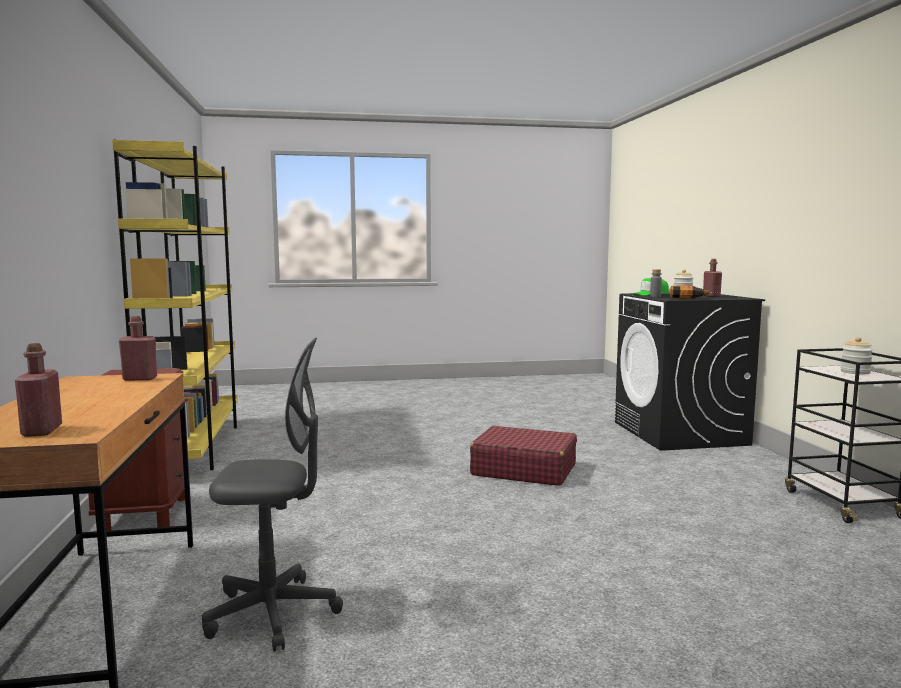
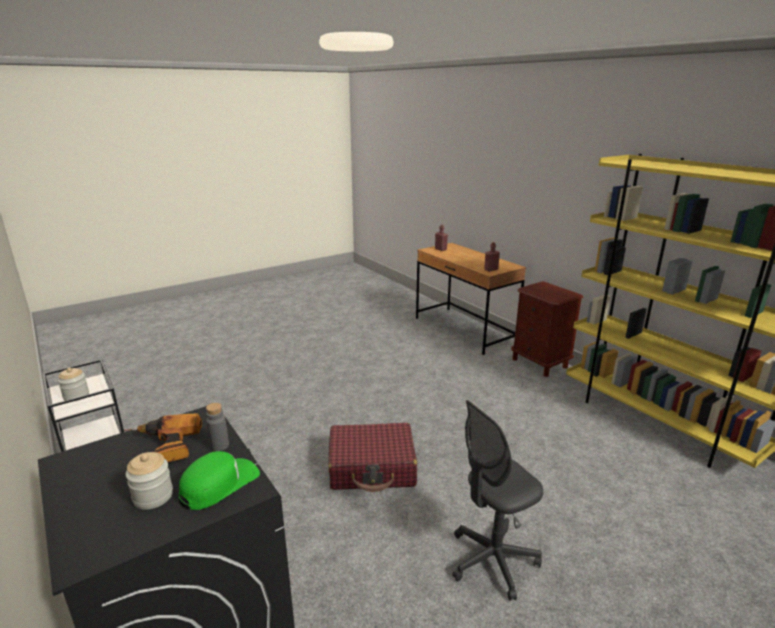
camera: 155 degrees right, 15 degrees up
grey office chair [202,338,343,652] -> grey office chair moved to [453,400,543,601]
red bottle [703,259,722,297] -> none

